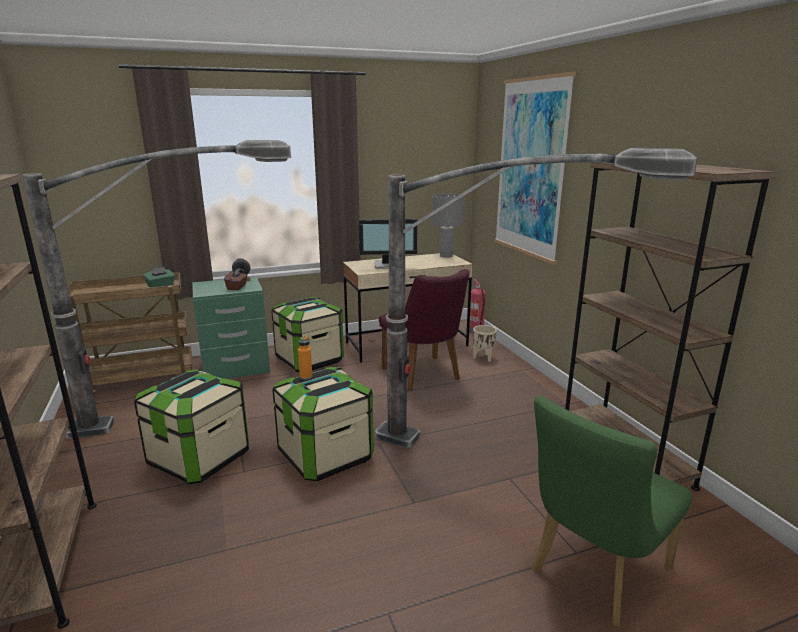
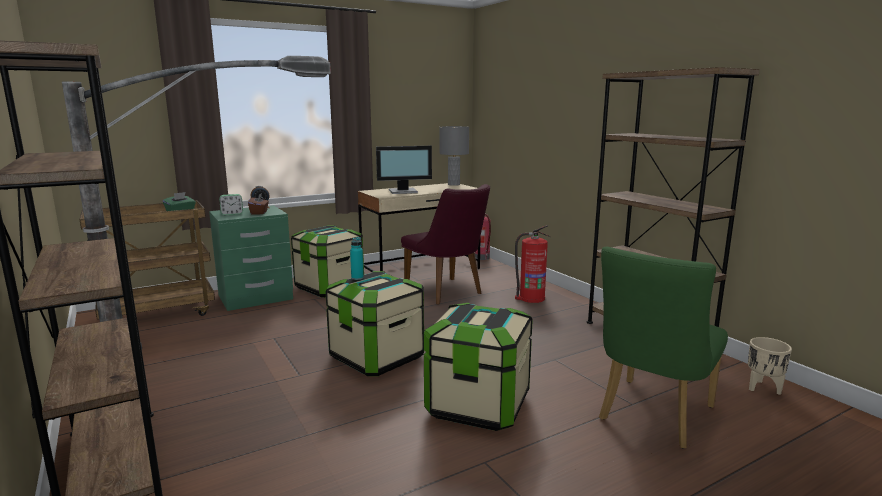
camera: 10 degrees left, 5 degrees down
storage box [134,369,249,484] -> storage box moved to [424,303,533,431]
orange bottle [298,336,312,380] -> turquoise bottle [350,237,364,280]
floor lamp [375,148,697,448] -> none
beige planter [473,325,497,362] -> beige planter moved to [748,337,792,395]
picture [494,72,576,264] -> none
none -> alarm clock [219,194,243,215]
none -> fire extinguisher [515,225,550,303]

